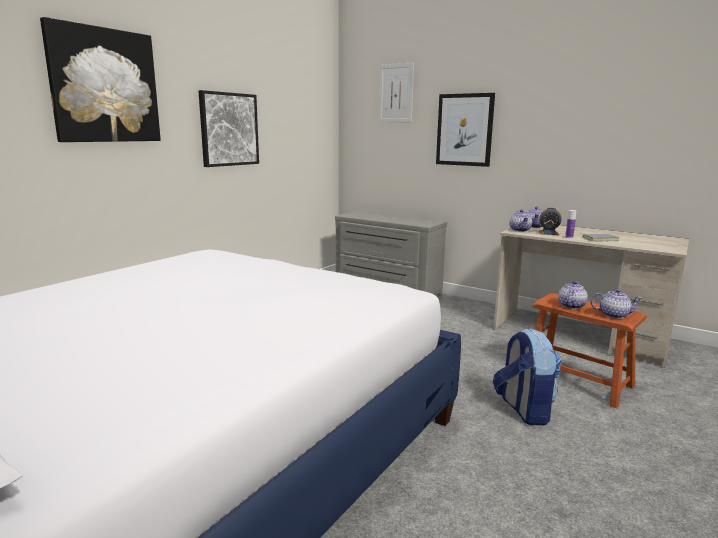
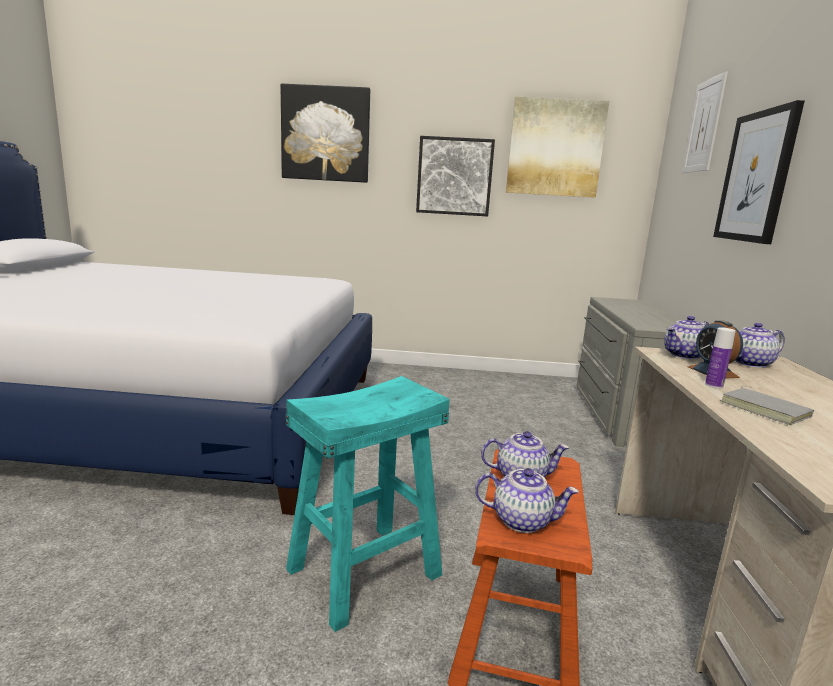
camera: 60 degrees right, 0 degrees up
backpack [493,328,562,425] -> turquoise stool [286,376,450,632]
teapot [591,289,643,319] -> teapot turned 60 degrees counterclockwise [475,468,579,533]
none -> picture [506,97,609,198]

